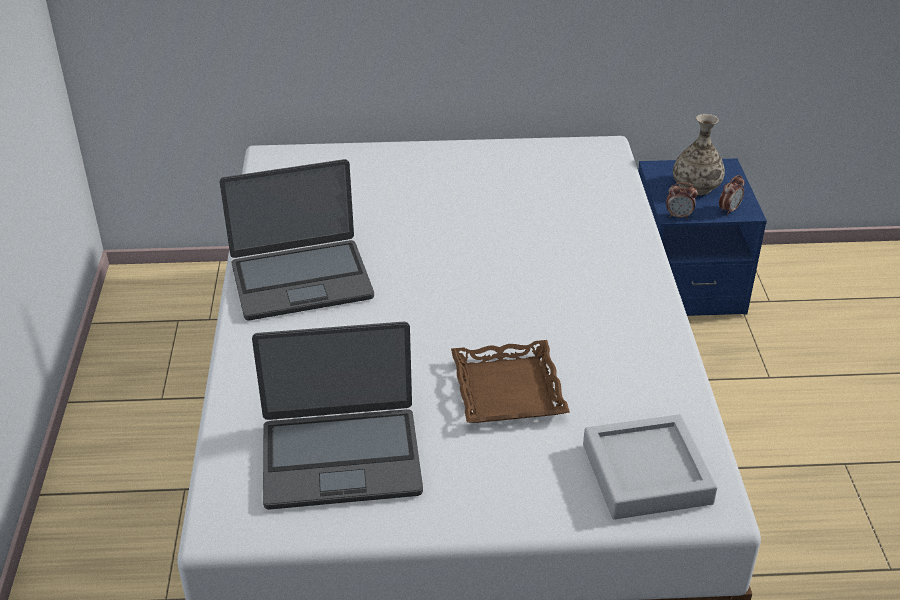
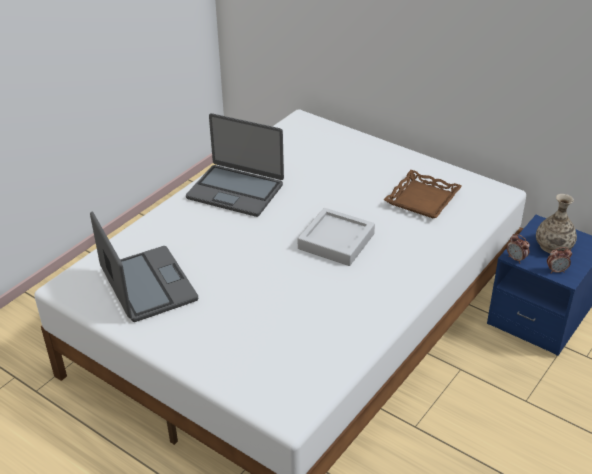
camera: 40 degrees right, 0 degrees up
laptop [252,322,423,510] -> laptop turned 150 degrees counterclockwise [90,212,198,322]
brown tray [451,340,570,423] -> brown tray moved to [384,170,462,218]
grey tray [583,414,717,520] -> grey tray moved to [298,208,375,266]

